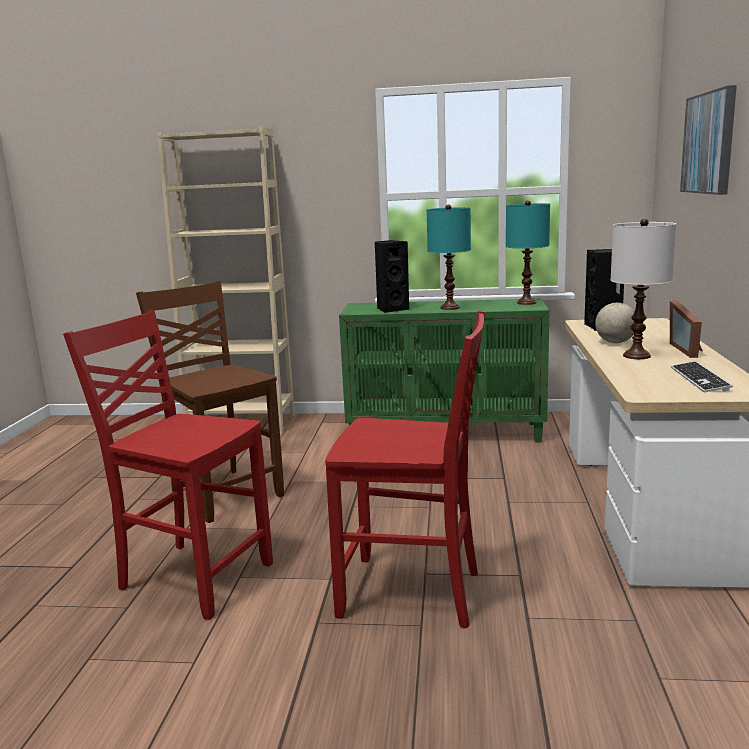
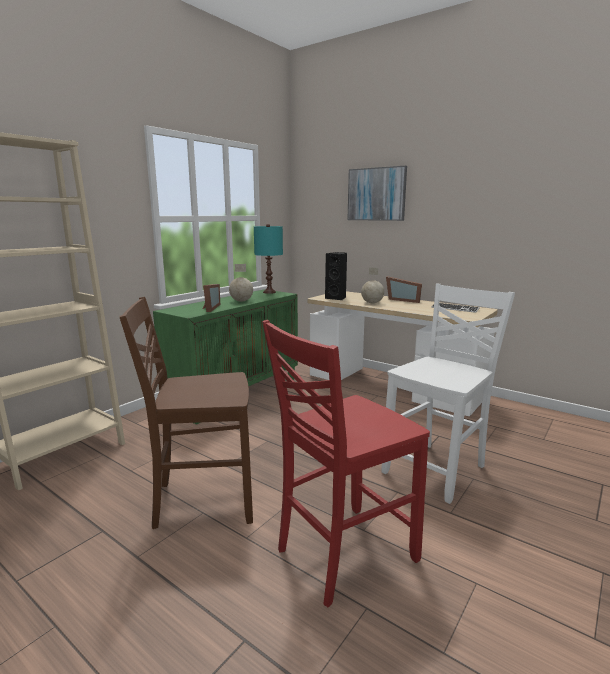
camera: 60 degrees left, 0 degrees up
red chair [325,310,485,628] -> white chair [381,284,515,504]
black speaker [375,240,409,313] -> picture frame [203,284,220,312]
turquoise table lamp [427,204,471,310] -> globe [229,264,253,302]
white table lamp [611,219,676,359] -> none

